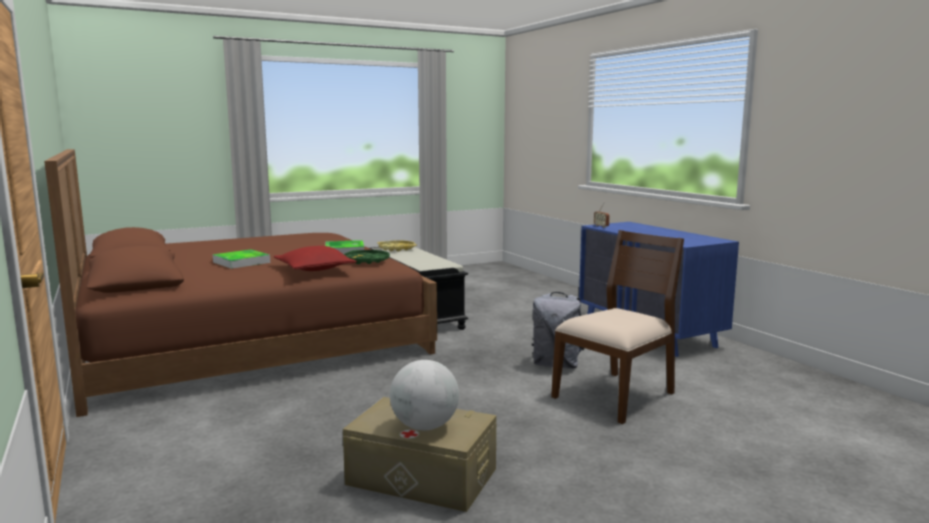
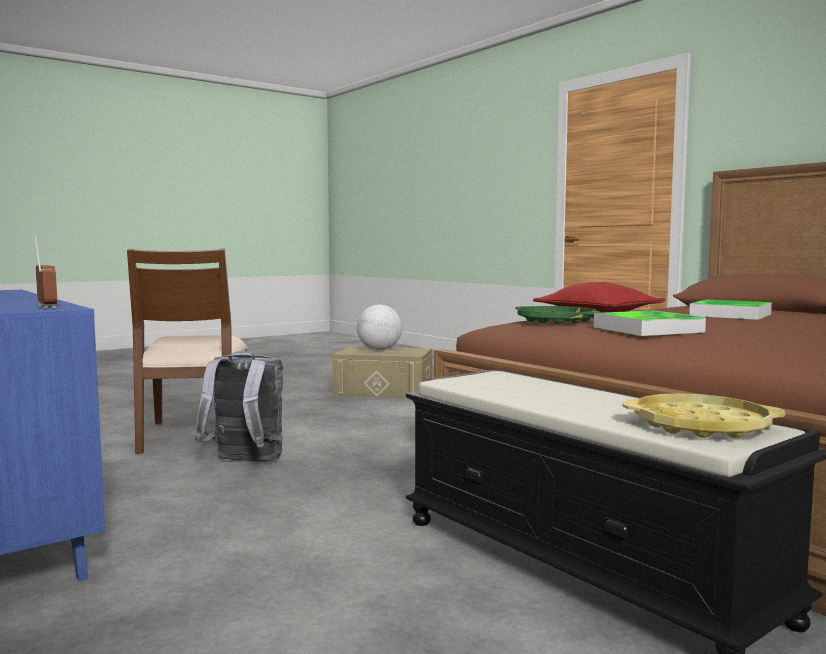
camera: 170 degrees right, 5 degrees down
brown chair [551,230,684,424] -> brown chair turned 45 degrees counterclockwise [127,249,247,454]

